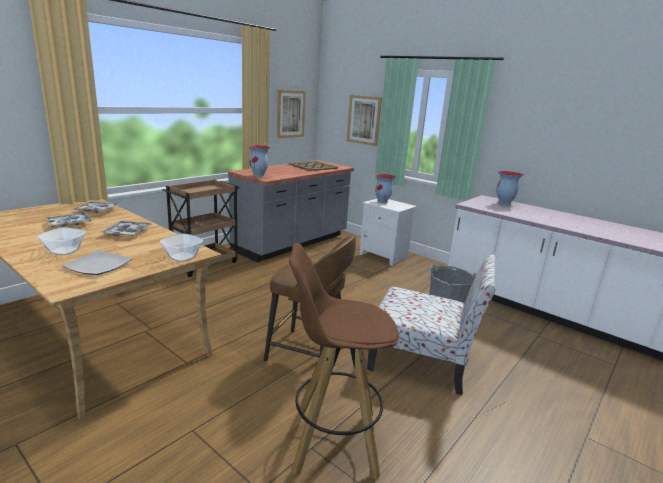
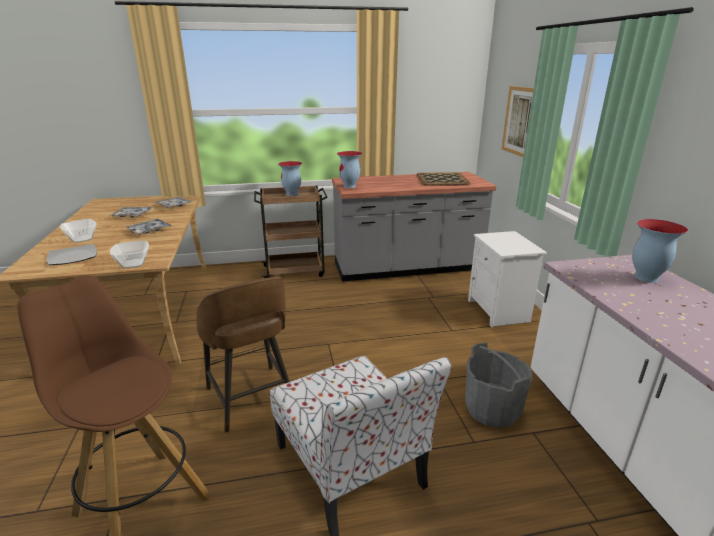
camera: 40 degrees right, 5 degrees up
picture [277,90,306,138] -> none
vase [375,174,395,203] -> vase moved to [278,161,302,196]

